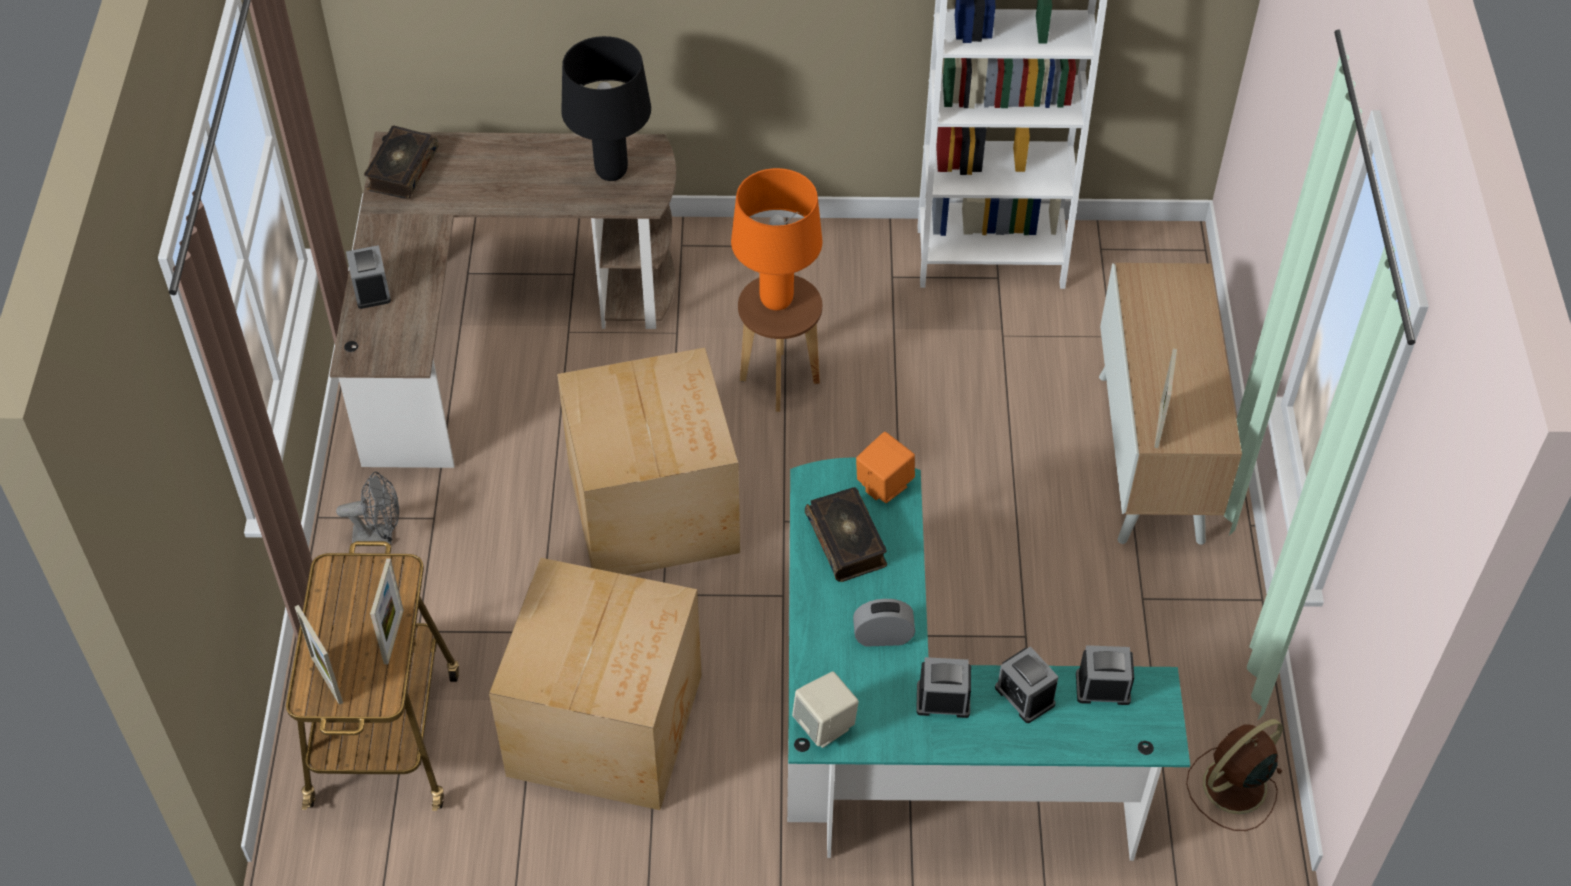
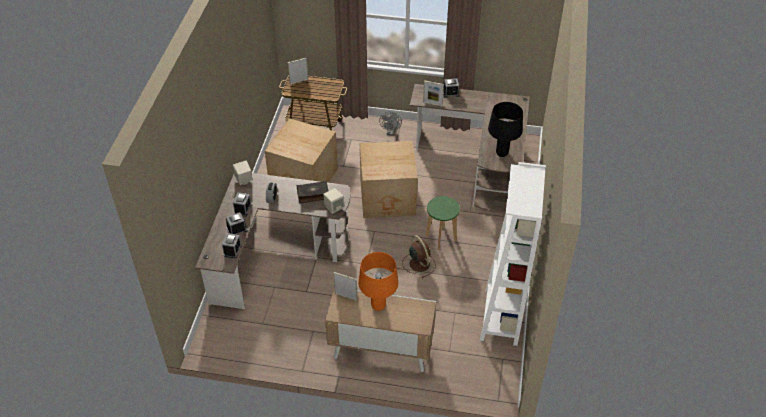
camera: 100 degrees right, 5 degrees down
book [364,126,439,199] -> none
picture frame [370,558,404,665] -> picture frame moved to [423,80,444,106]
orange table lamp [731,168,823,310] -> orange table lamp moved to [358,252,398,311]
brown stool [738,275,822,412] -> green stool [426,196,460,250]
turquoise desk [787,458,1190,861] -> brown desk [195,173,350,309]
orange speaker [856,432,915,503] -> beige speaker [323,188,345,214]
brown fan [1186,719,1283,831] -> brown fan moved to [402,235,436,278]

